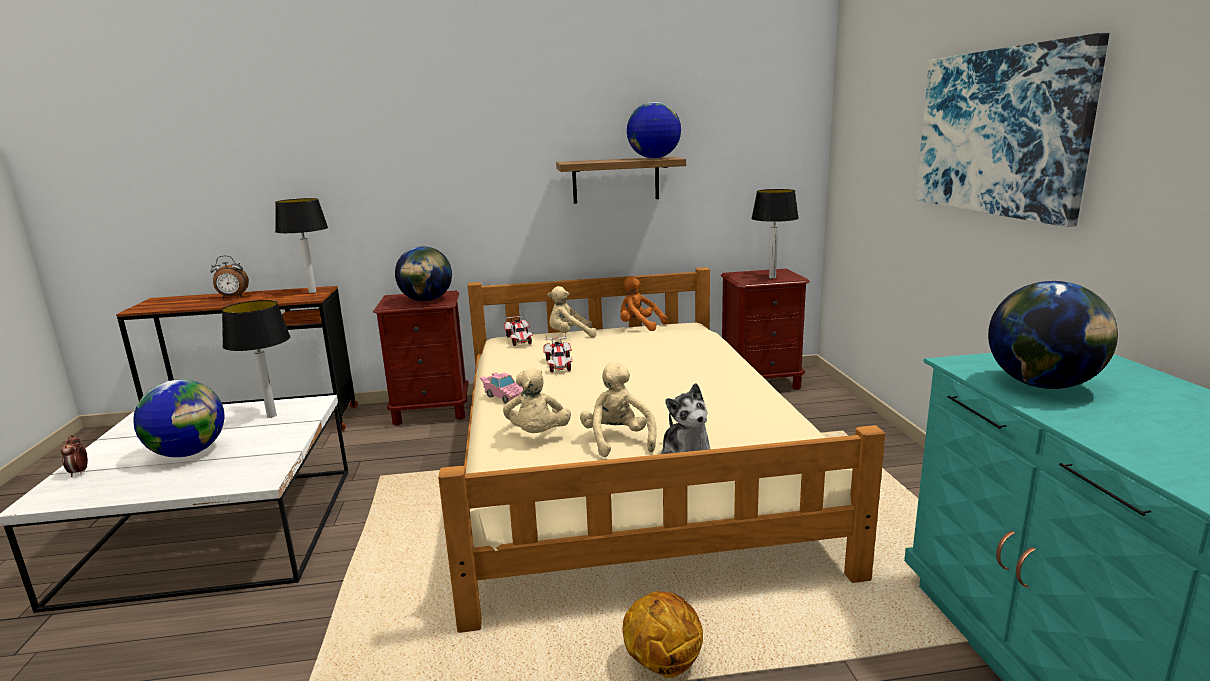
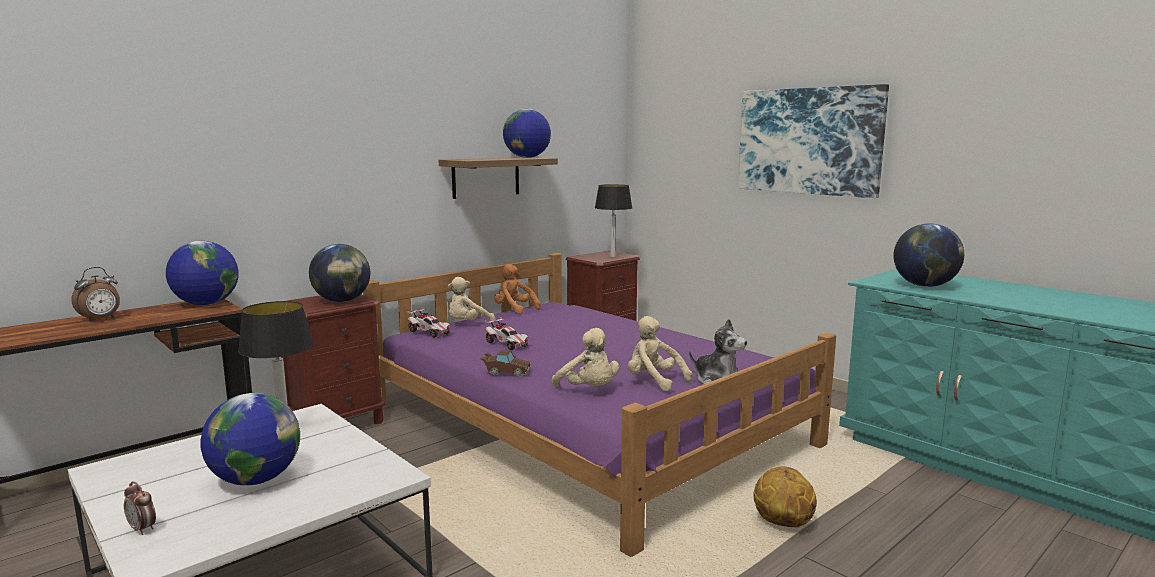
camera: 35 degrees left, 5 degrees down
table lamp [275,198,328,293] -> globe [166,241,239,305]
beige bed [438,267,885,633] -> purple bed [363,253,836,557]
pink toy car [480,372,523,404] -> brown toy car [480,350,531,377]
orange plush toy [620,277,667,331] -> orange plush toy turned 45 degrees clockwise [494,264,541,314]

